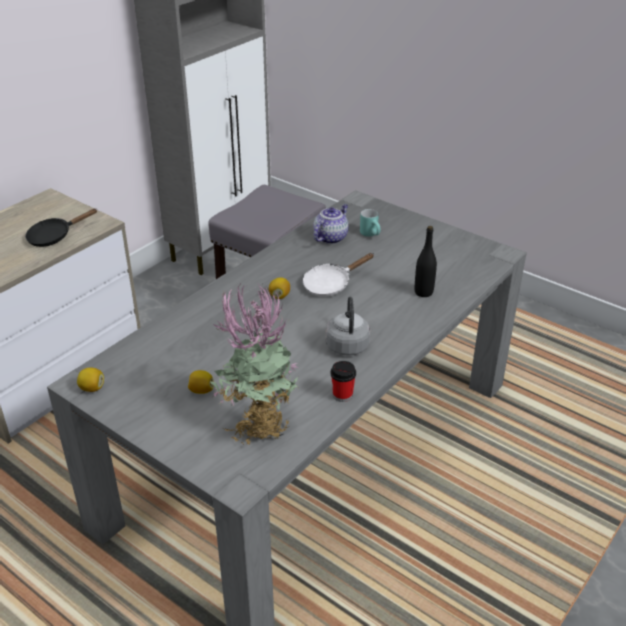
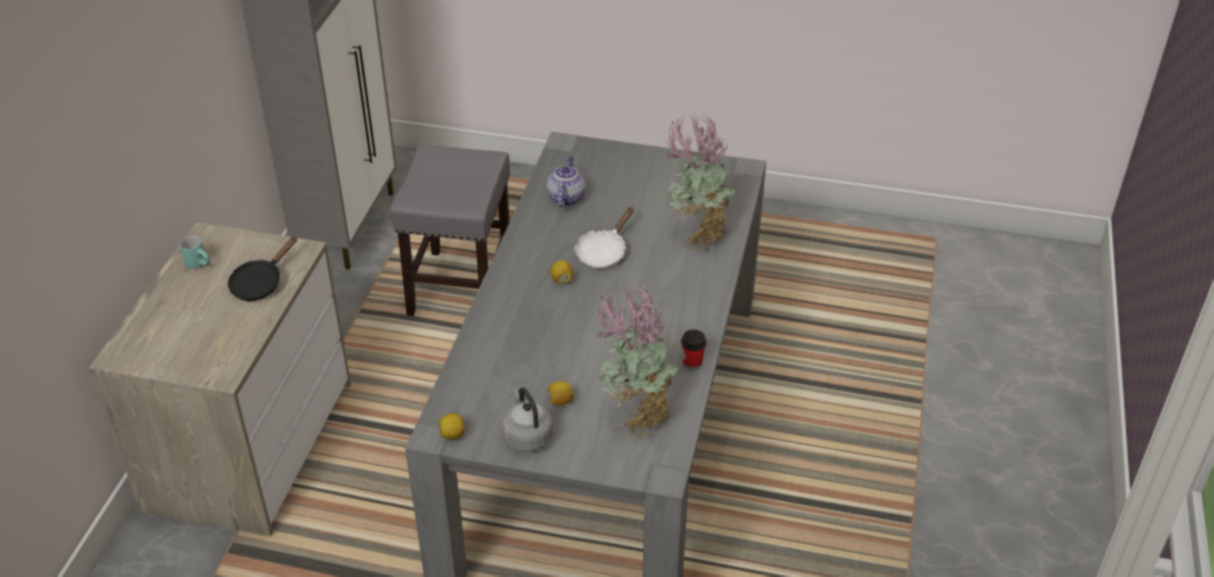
camera: 25 degrees left, 5 degrees up
grey kettle [326,297,370,356] -> grey kettle moved to [502,387,553,452]
turquoise mug [360,209,381,237] -> turquoise mug moved to [180,236,210,269]
black bottle [415,226,437,297] -> potted plant [665,113,735,251]

